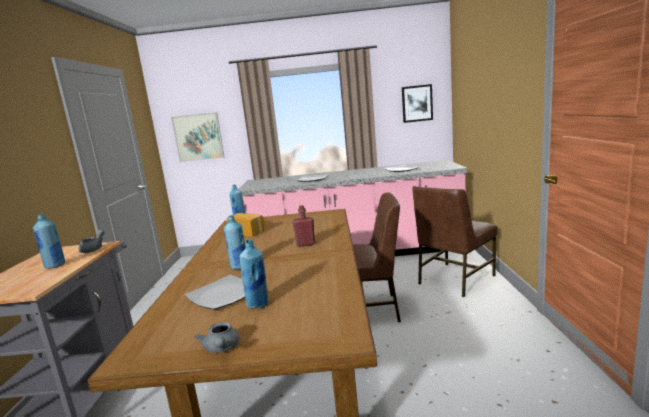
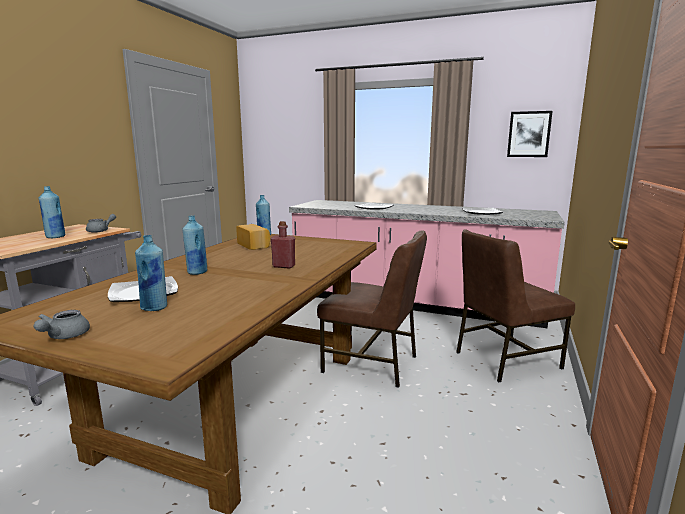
camera: 20 degrees right, 0 degrees up
picture [171,112,225,162] -> none

